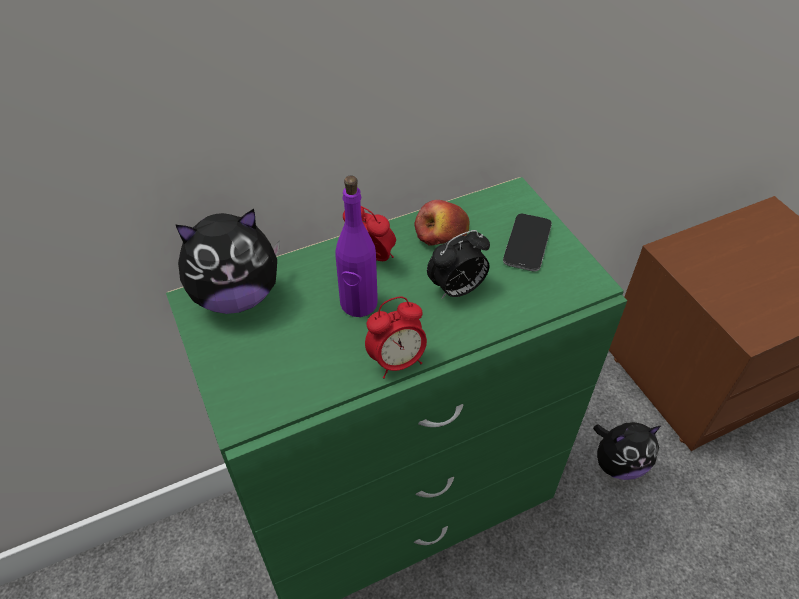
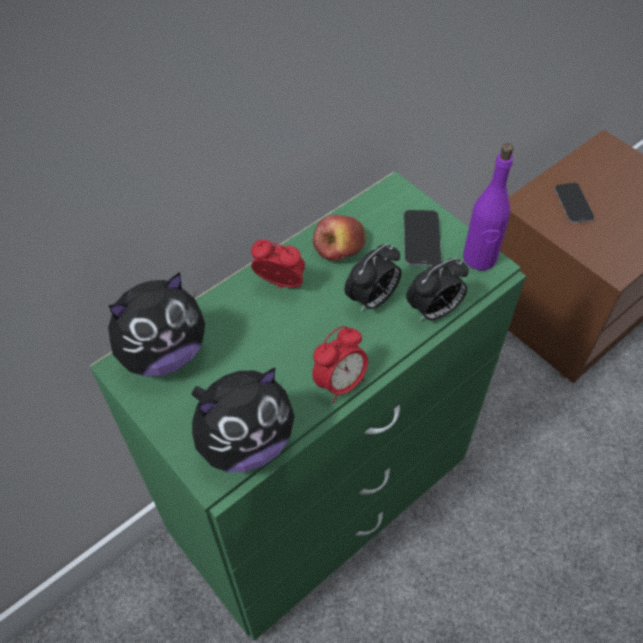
camera: 15 degrees left, 5 degrees up
purple bottle [335,175,378,317] -> purple bottle moved to [463,143,514,270]
plush toy [593,422,661,480] -> plush toy moved to [191,368,295,472]
none -> alarm clock [406,258,469,321]
none -> phone [555,183,594,223]

